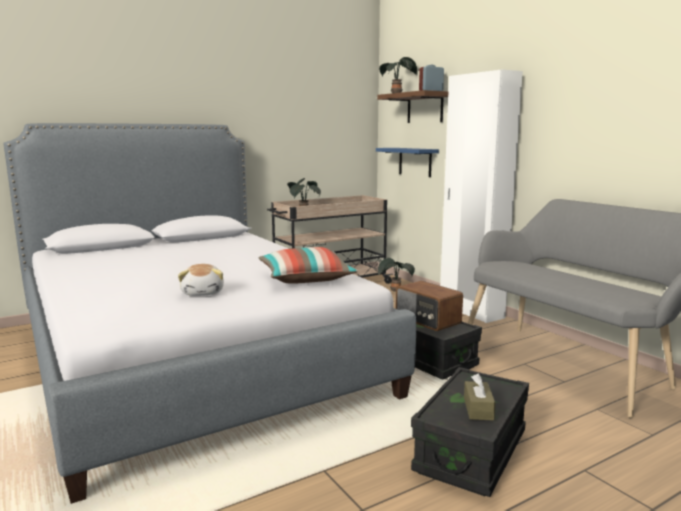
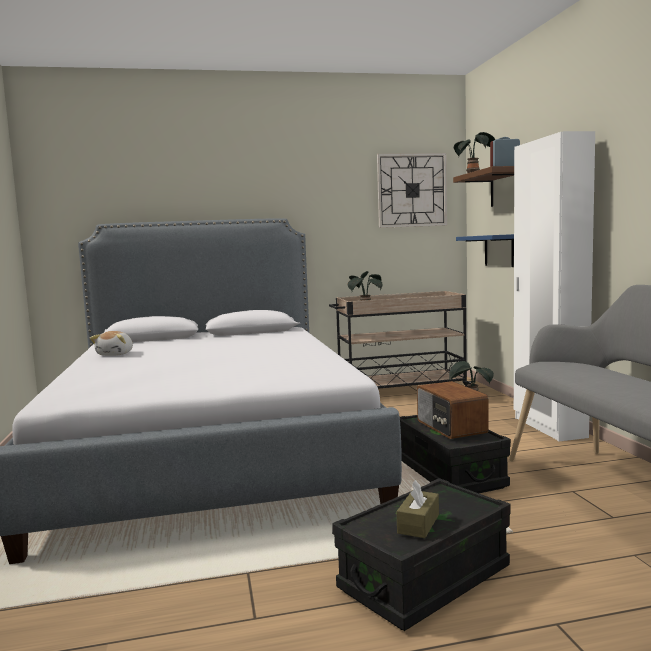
camera: 20 degrees right, 5 degrees down
plush toy [178,264,224,296] -> plush toy moved to [90,331,133,356]
pillow [258,247,358,284] -> none
none -> wall clock [377,153,447,228]

